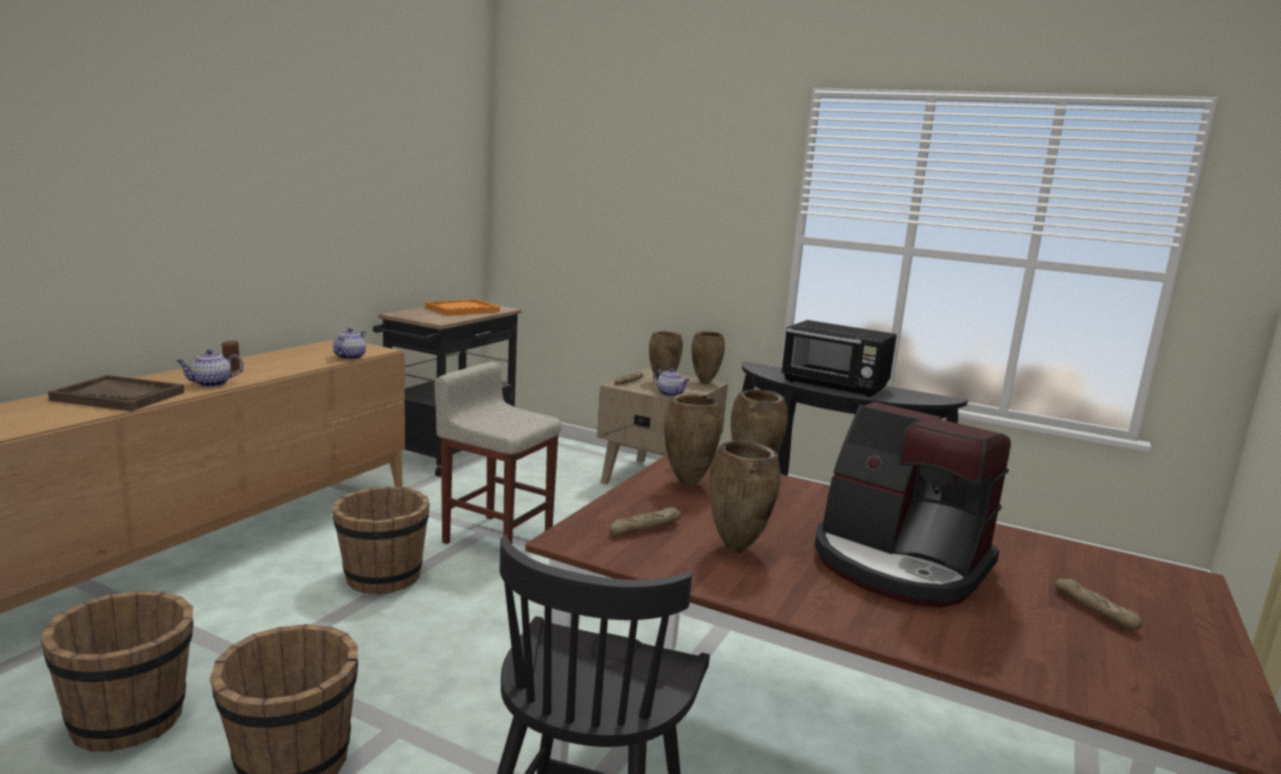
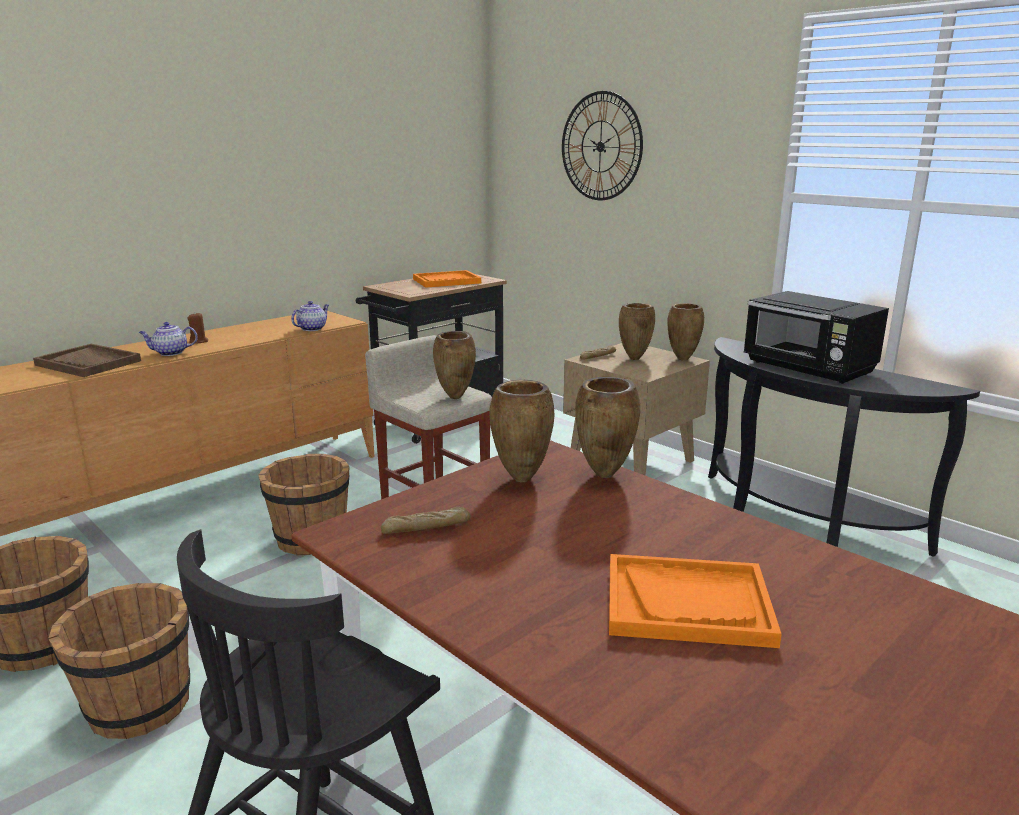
camera: 20 degrees right, 5 degrees up
teapot [653,368,690,396] -> none
brown vase [709,440,781,553] -> brown vase moved to [433,331,476,399]
coffee machine [815,402,1011,608] -> orange tray [609,554,782,648]
bread [1055,579,1142,630] -> none
none -> wall clock [562,91,643,200]

